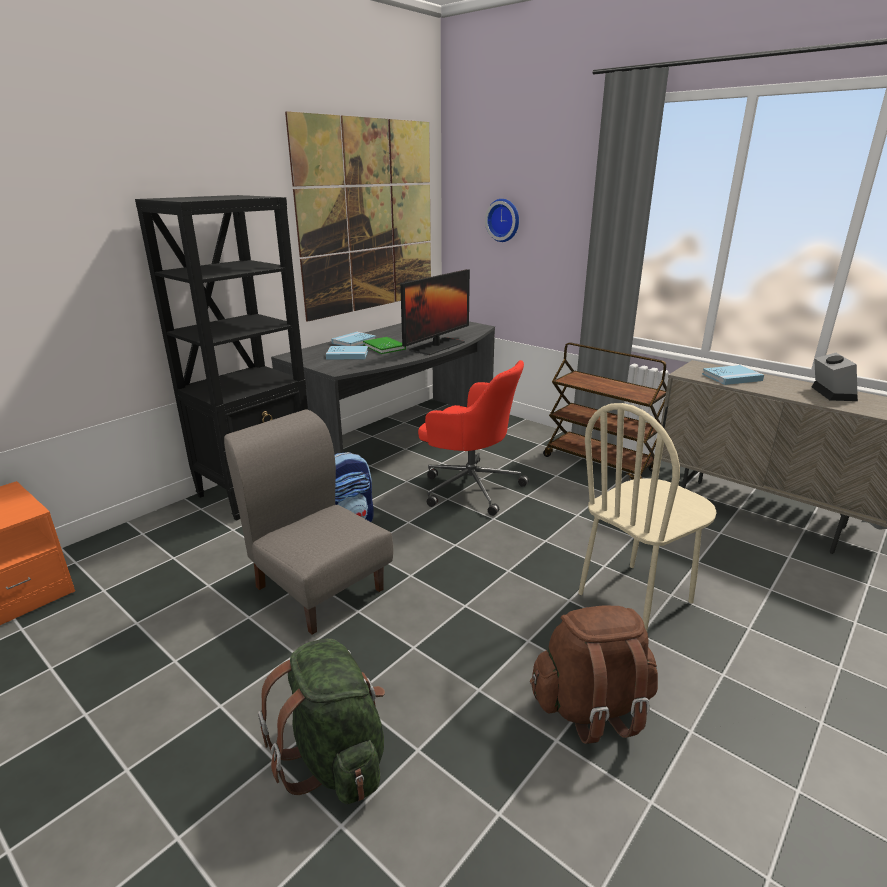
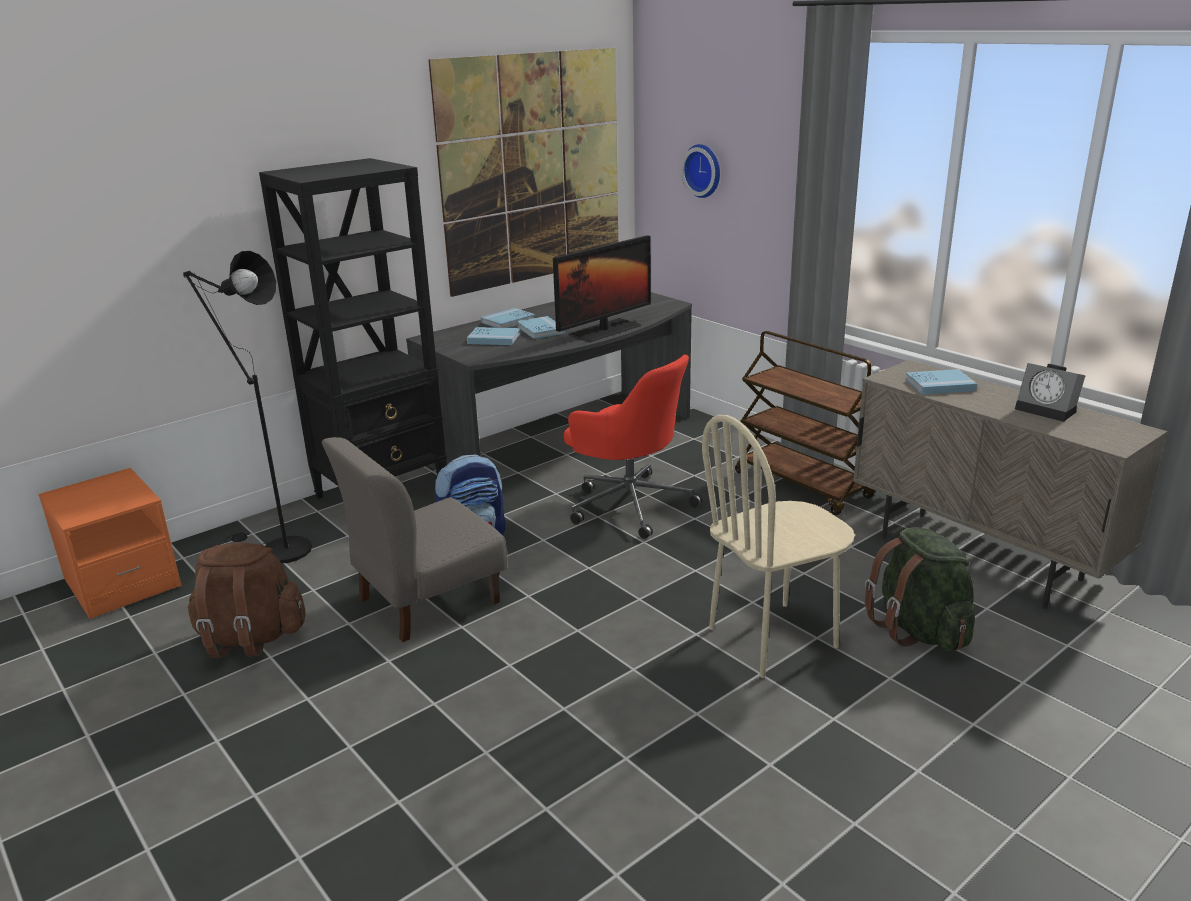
camera: 10 degrees right, 0 degrees up
grey chair [224,409,393,635] -> grey chair turned 90 degrees counterclockwise [322,437,508,642]
green backpack [258,639,385,804] -> green backpack moved to [865,527,975,651]
green book [363,337,406,354] -> blue book [517,316,566,339]
brown backpack [530,606,658,744] -> brown backpack moved to [187,543,306,658]
alarm clock [812,353,858,401] -> alarm clock turned 120 degrees clockwise [1015,363,1086,422]
none -> black floor lamp [183,251,312,563]

